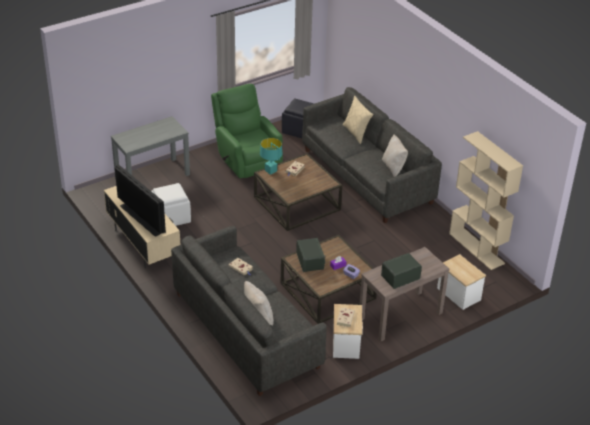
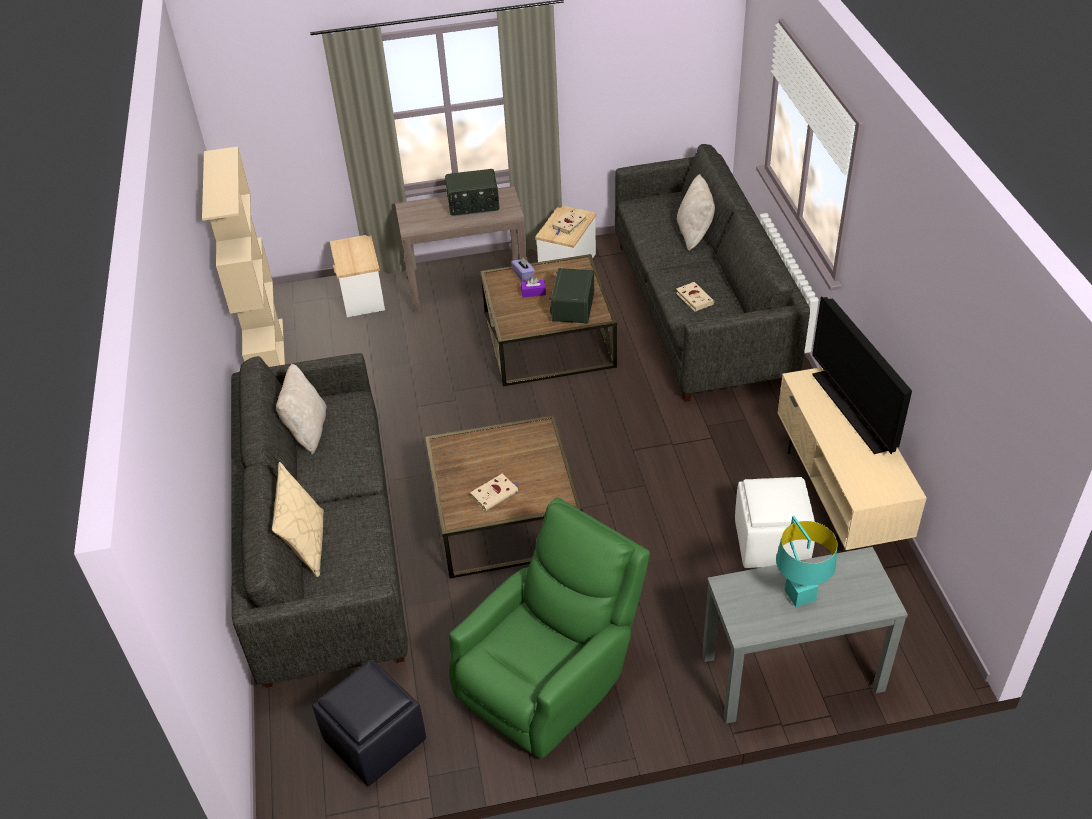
camera: 155 degrees left, 5 degrees up
green armchair [211,84,283,178] -> green armchair turned 135 degrees counterclockwise [449,497,650,758]
turquoise table lamp [260,138,282,175] -> turquoise table lamp moved to [776,516,837,607]

